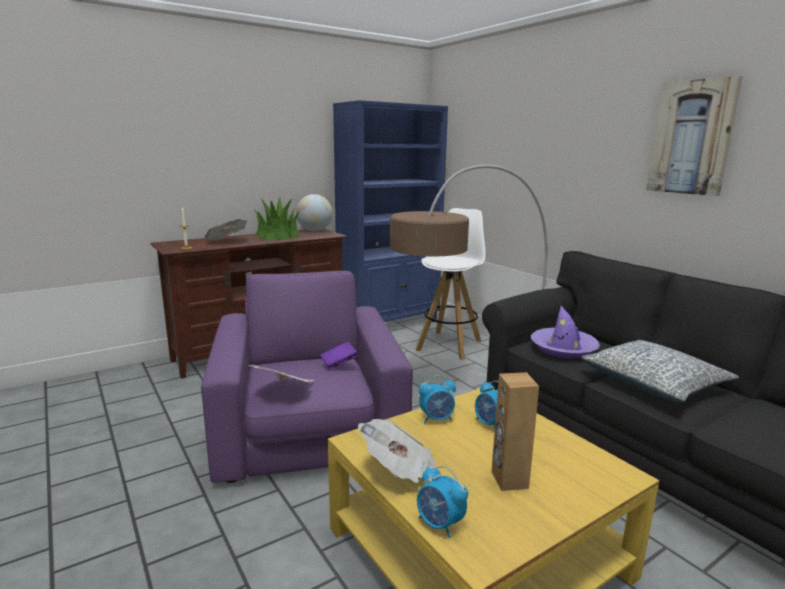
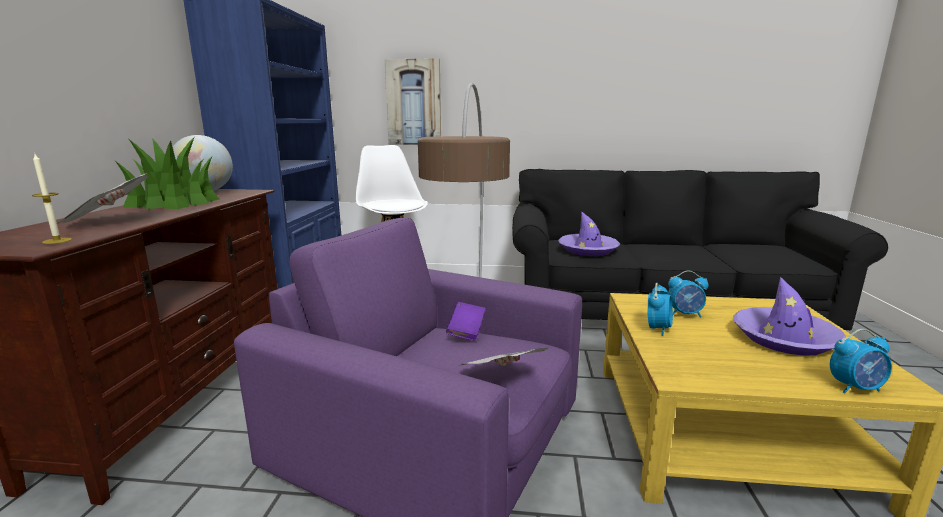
camera: 50 degrees left, 0 degrees up
newspaper [358,419,442,483] -> none
brown speaker [491,372,539,491] -> purple hat [733,277,846,356]
pillow [581,340,739,403] -> none
picture [646,76,743,196] -> picture moved to [384,58,441,145]

